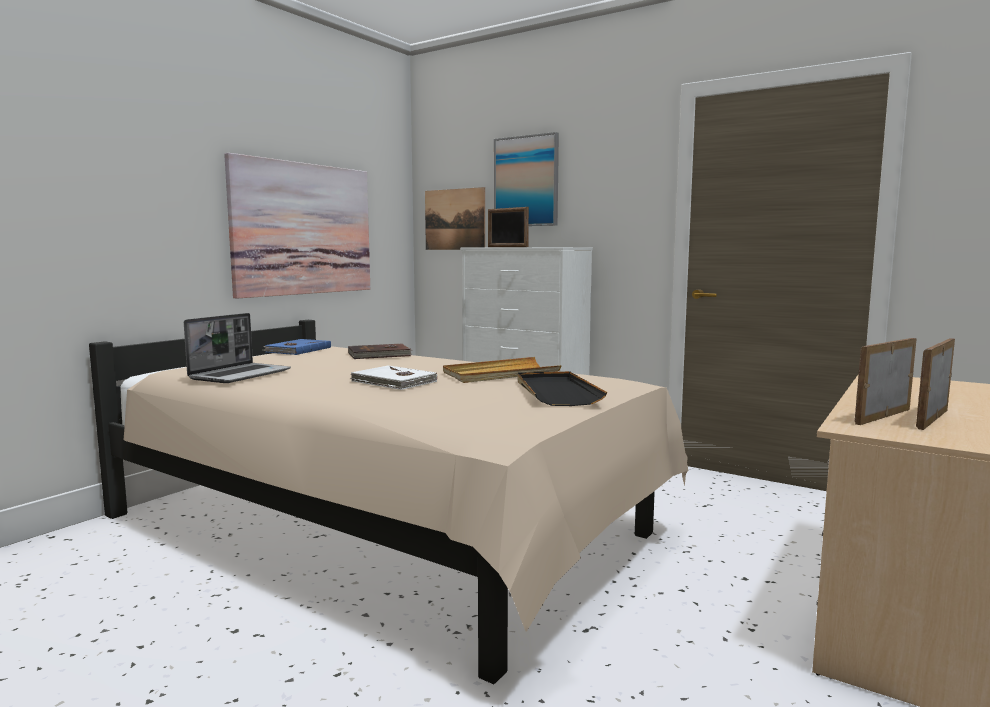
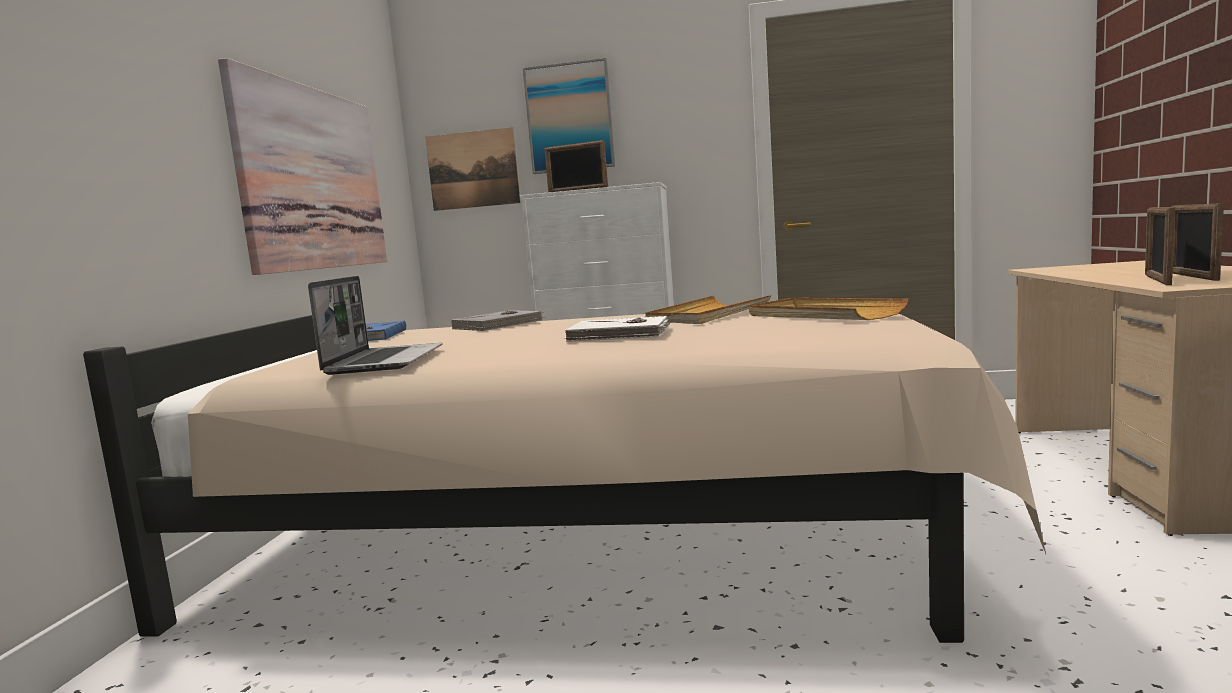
camera: 25 degrees left, 0 degrees up
brown book [348,344,412,359] -> grey book [451,310,546,331]
black tray [517,371,607,406] -> beige tray [749,298,909,320]

